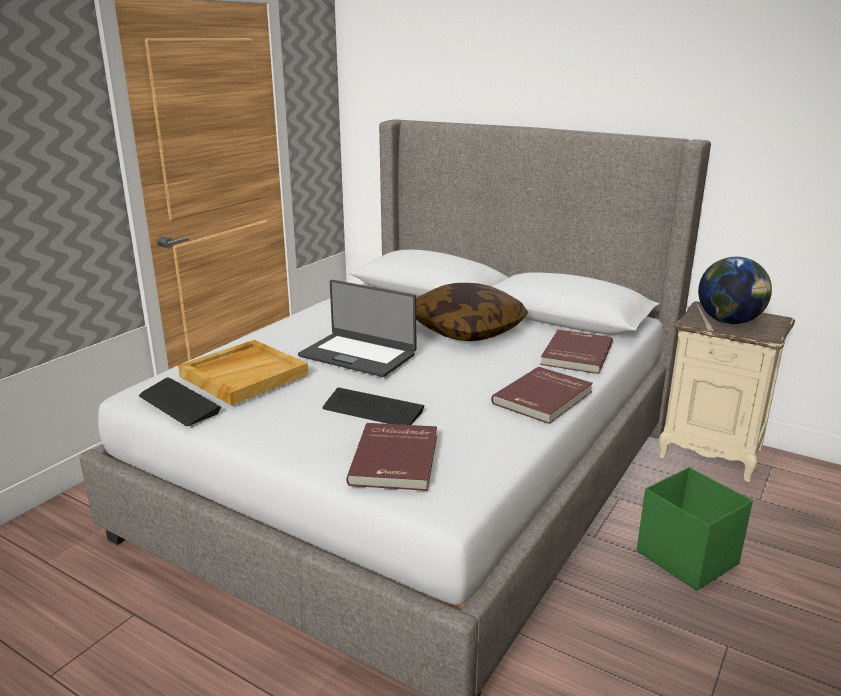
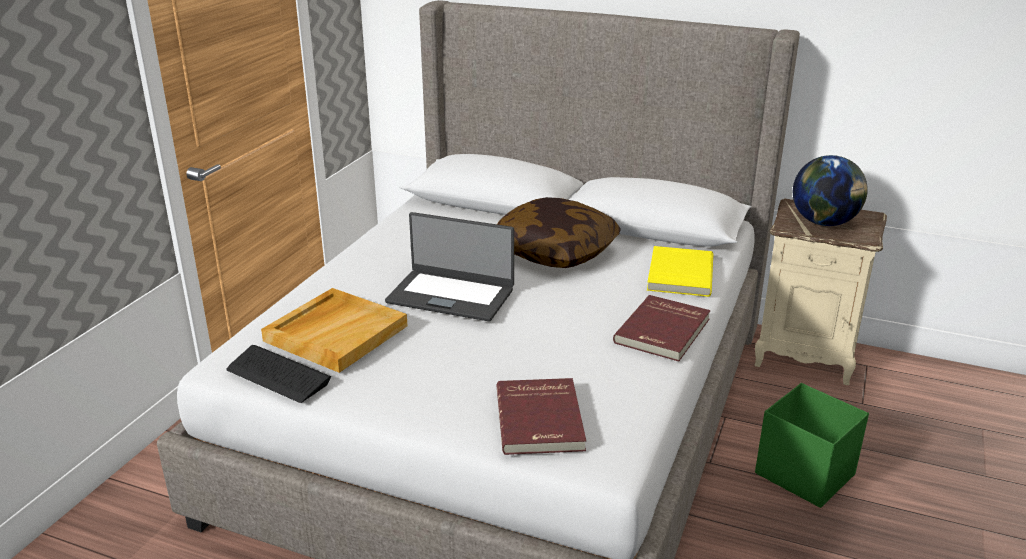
camera: 10 degrees left, 5 degrees up
keyboard [323,387,425,425] -> none
red book [540,330,613,374] -> yellow book [647,246,713,297]

